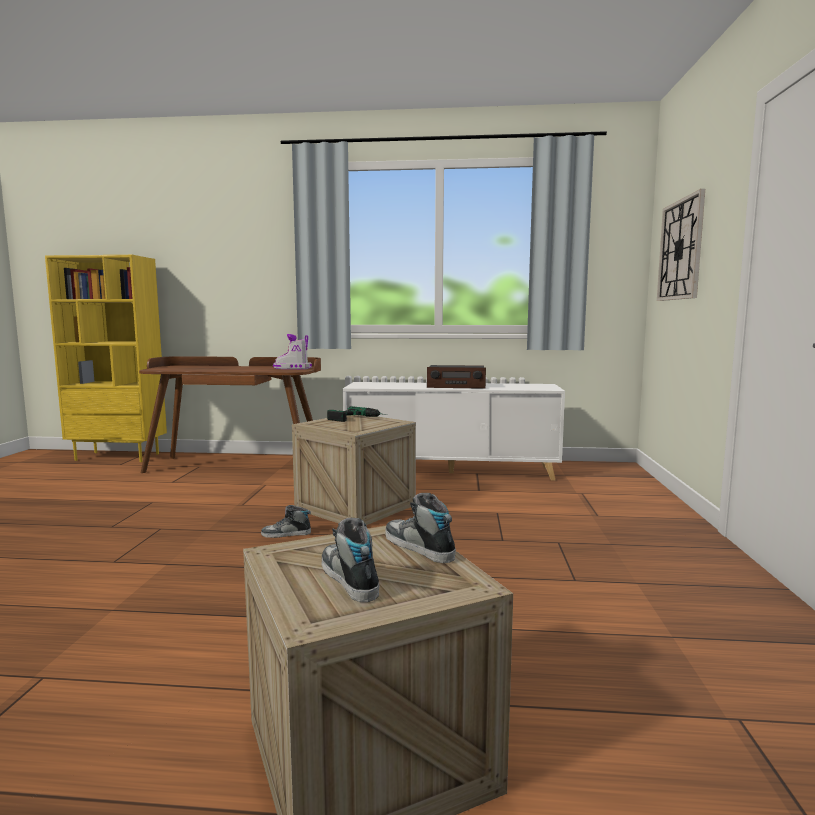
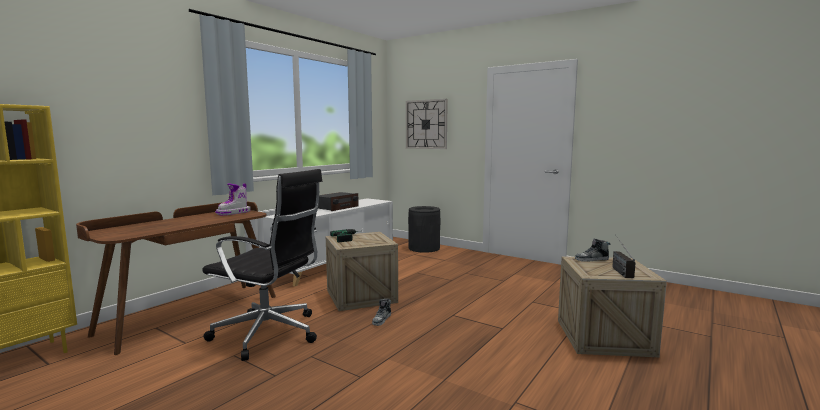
camera: 60 degrees left, 0 degrees up
shoe [322,518,379,602] -> radio [612,236,636,278]
none -> black office chair [202,169,322,361]
none -> black trash can [408,206,440,253]

